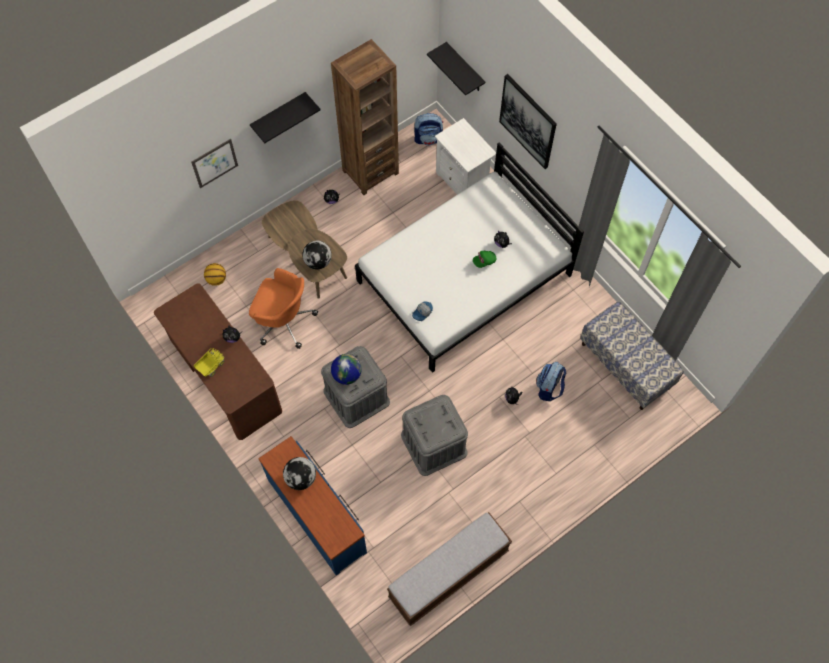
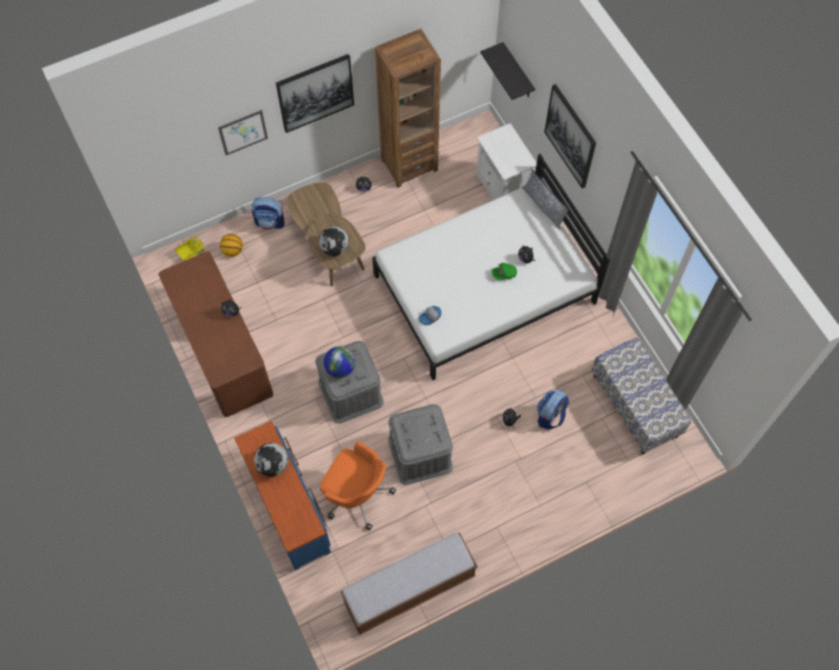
camera: 10 degrees right, 0 degrees up
toy truck [194,348,225,377] -> toy truck moved to [175,237,204,261]
orange office chair [249,268,318,349] -> orange office chair moved to [320,442,396,530]
black shelf [250,92,320,143] -> picture [276,54,354,133]
backpack [414,113,443,145] -> backpack moved to [251,197,284,230]
none -> pillow [522,169,568,229]

